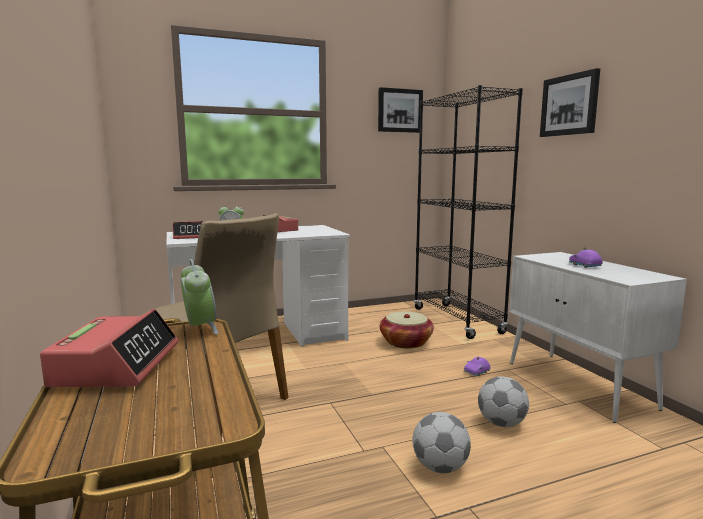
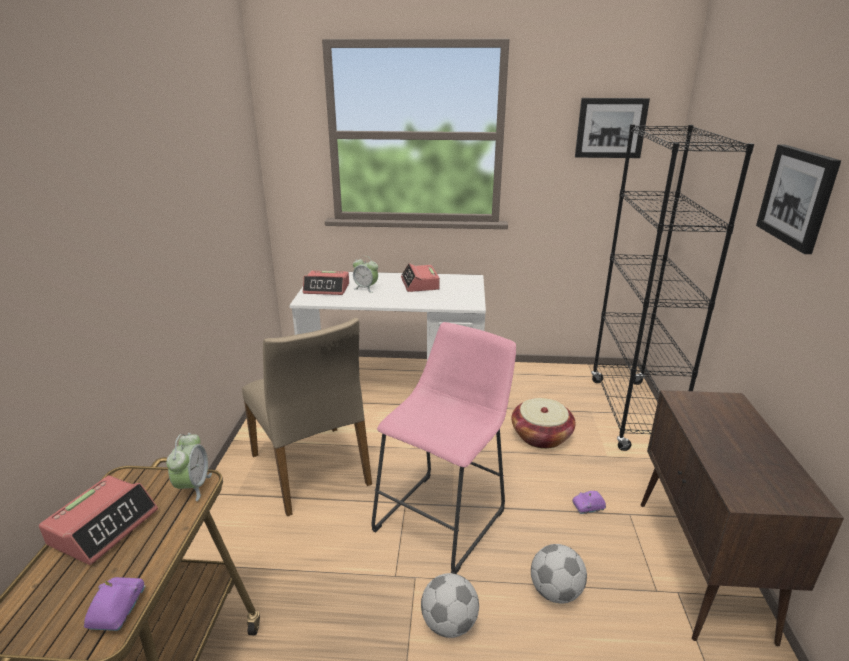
camera: 25 degrees right, 15 degrees up
white cabinet [509,252,687,423] -> brown cabinet [641,390,844,646]
purple toy car [569,247,603,268] -> purple toy car moved to [84,577,146,631]
none -> pink stool [372,322,516,574]

